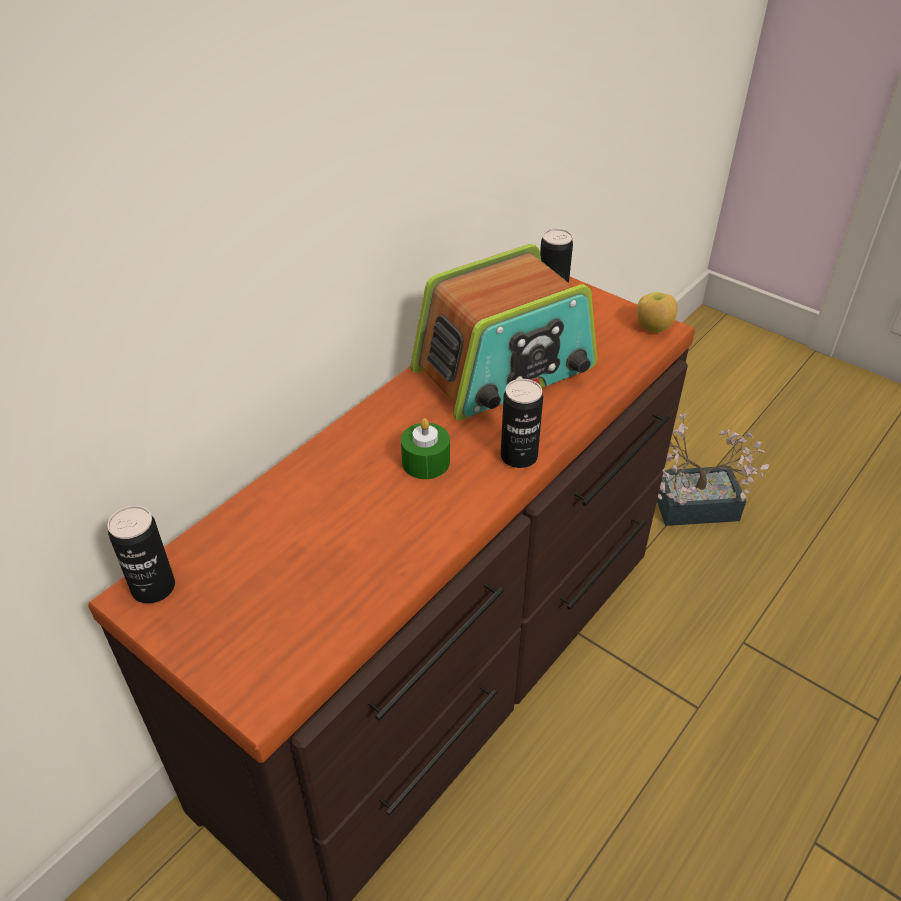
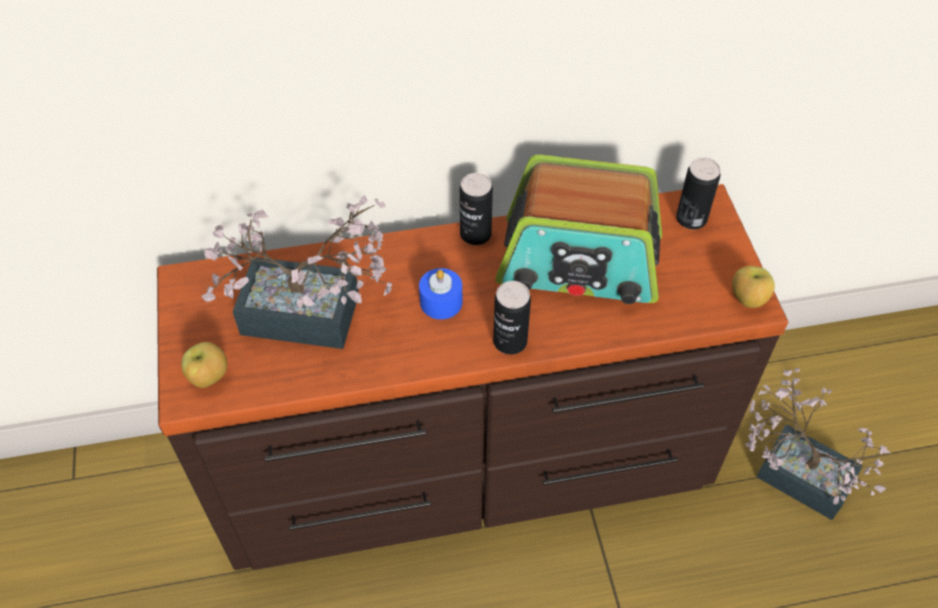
camera: 40 degrees right, 10 degrees up
can [108,506,175,604] -> can moved to [460,173,493,245]
green candle [401,418,450,479] -> blue candle [419,268,462,319]
none -> apple [181,342,227,388]
none -> potted plant [201,195,392,349]

